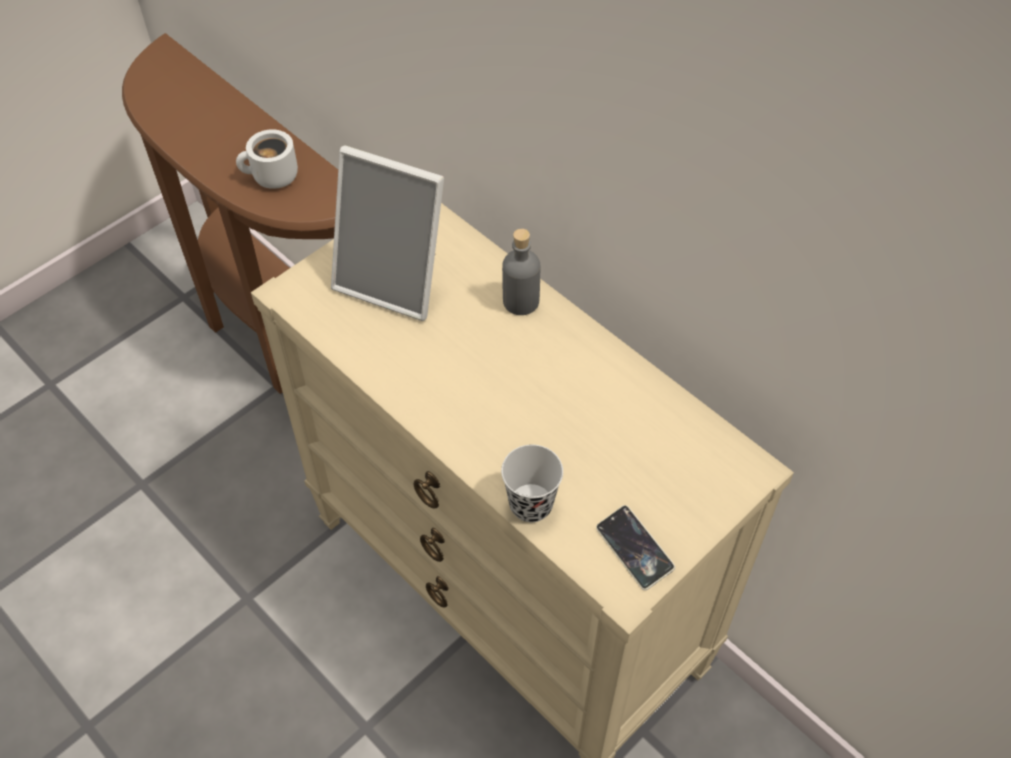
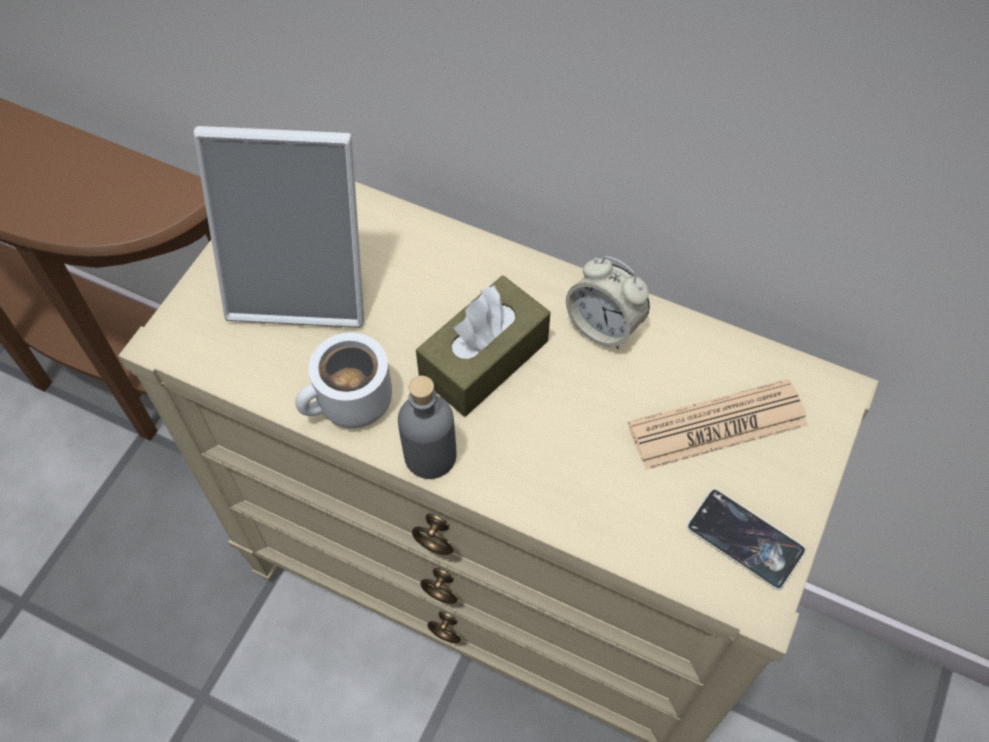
camera: 20 degrees left, 5 degrees up
white mug [236,129,298,189] -> white mug moved to [295,333,392,428]
black cup [501,445,563,522] -> none
grey bottle [502,229,540,315] -> grey bottle moved to [398,376,456,479]
none -> brown tissue box [416,276,550,416]
none -> alarm clock [566,256,650,350]
none -> newspaper [628,379,808,470]

